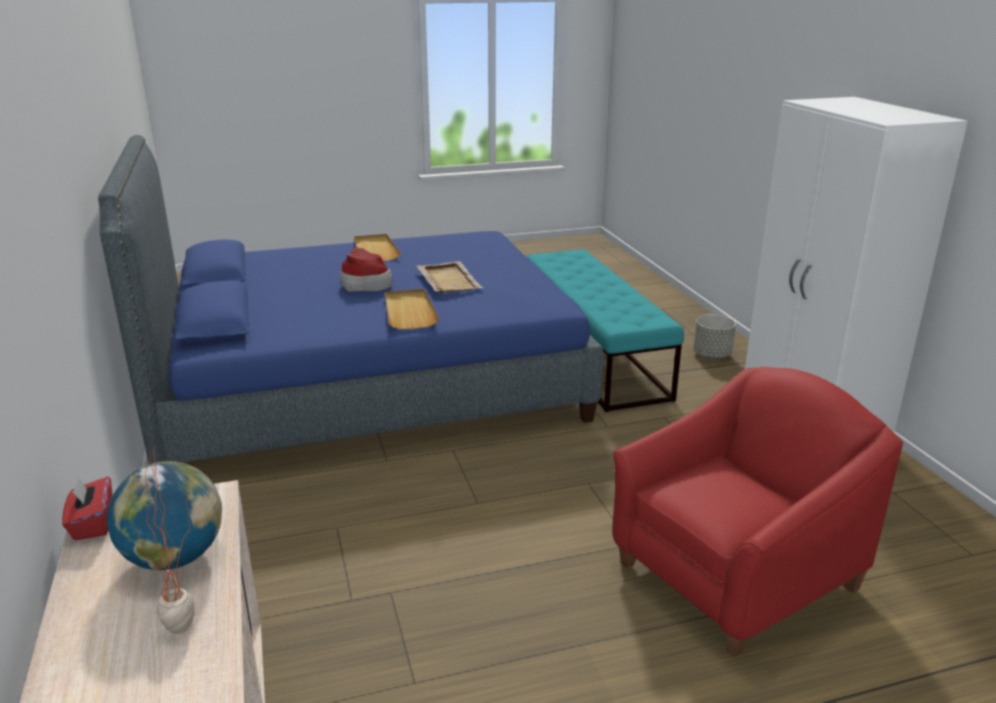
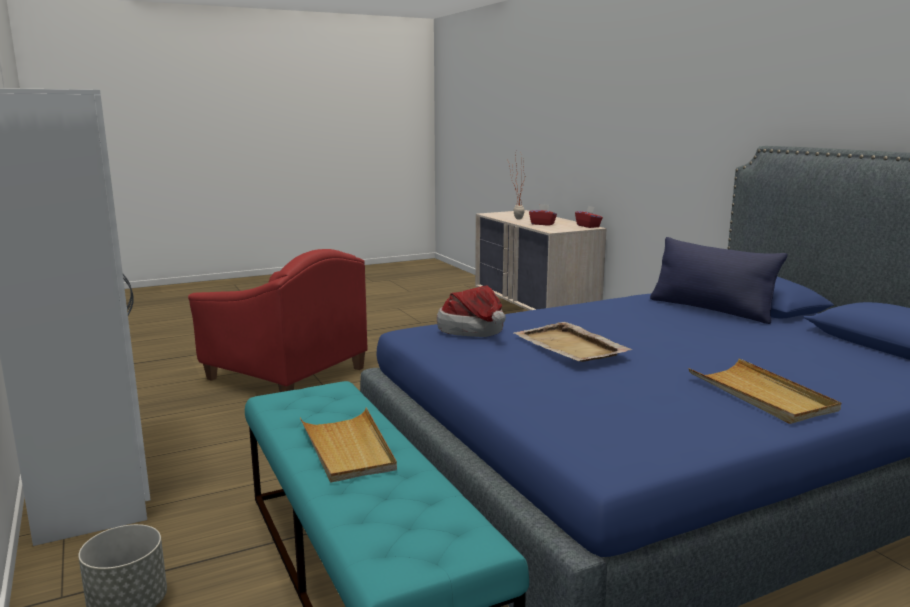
camera: 170 degrees right, 10 degrees down
globe [107,461,222,570] -> red tissue box [529,204,557,226]
hat [340,247,393,291] -> hat moved to [437,286,506,337]
beige tray [385,289,439,329] -> beige tray moved to [300,408,397,483]
red armchair [612,367,903,657] -> red armchair turned 105 degrees counterclockwise [188,249,368,392]
none -> blue pillow [650,237,787,324]

